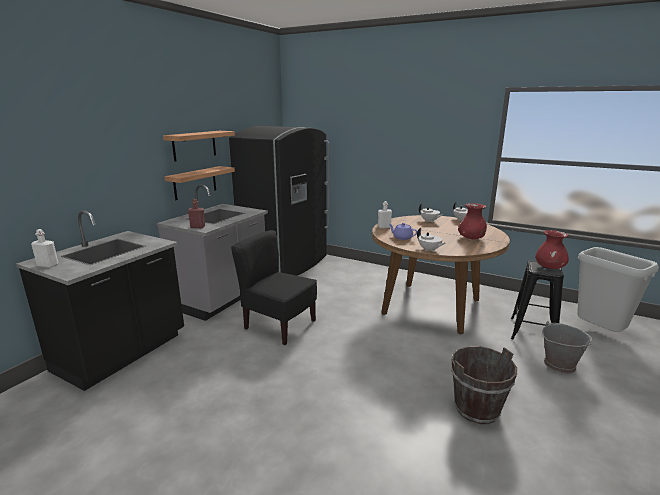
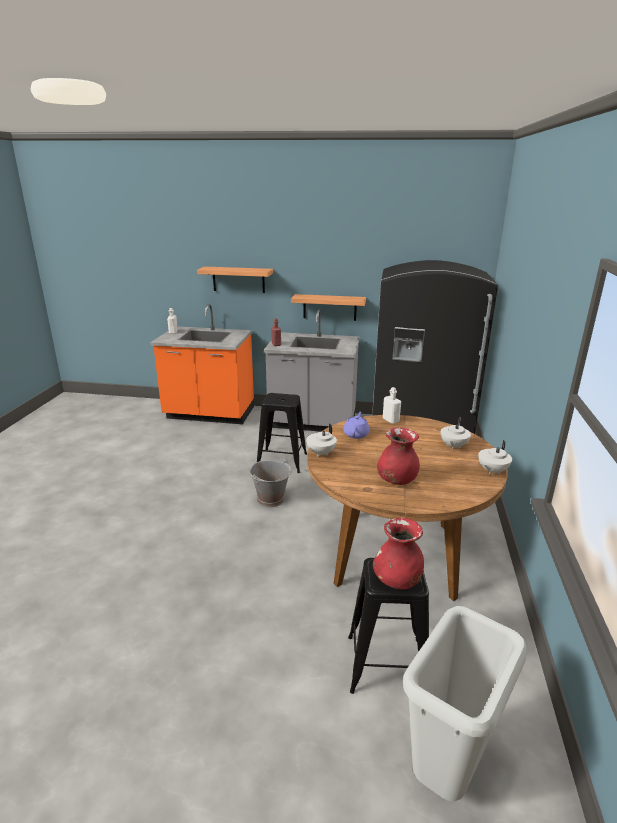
camera: 70 degrees right, 5 degrees up
black counter [16,210,184,391] -> orange counter [150,304,254,424]
shelf [163,131,235,162] -> shelf moved to [197,266,273,293]
black chair [231,230,317,345] -> black stool [257,393,307,473]
brown bucket [451,346,517,424] -> none
grey bucket [542,321,592,374] -> grey bucket moved to [250,459,292,507]

